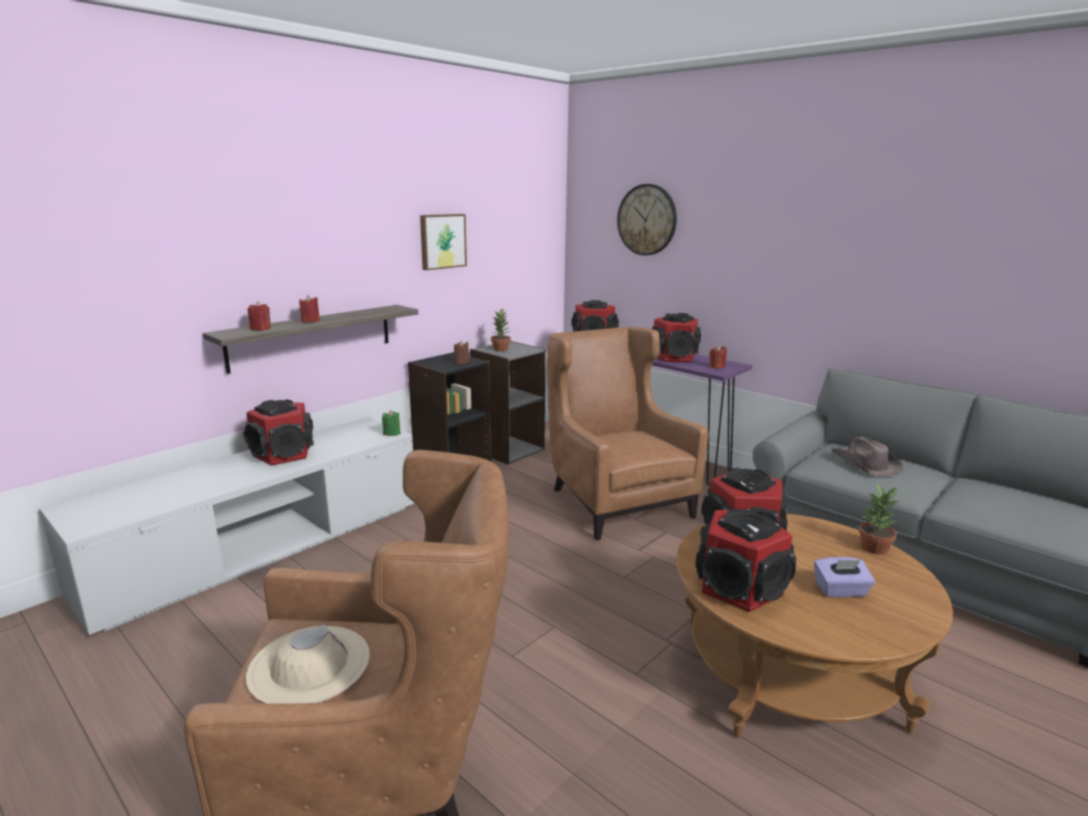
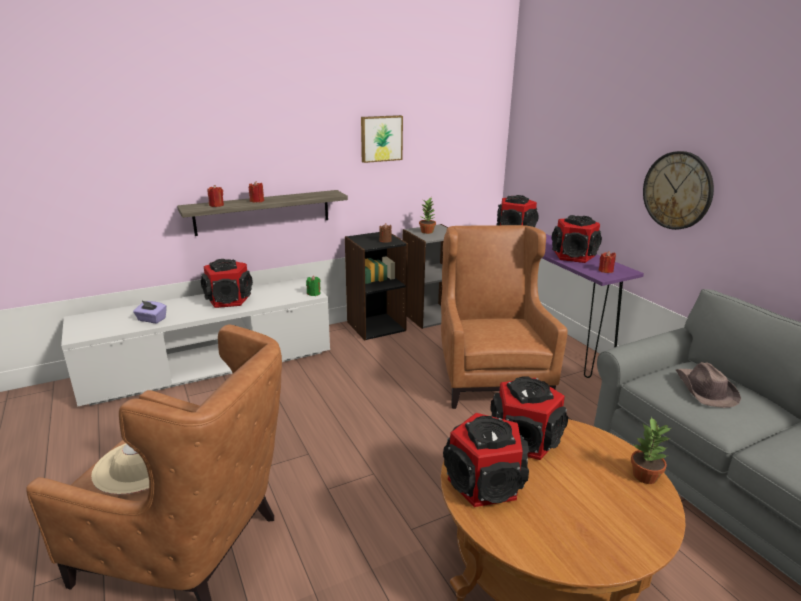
camera: 20 degrees right, 5 degrees up
wall clock [617,184,677,256] -> wall clock moved to [643,151,714,230]
purple tissue box [814,557,875,598] -> purple tissue box moved to [133,300,167,323]

